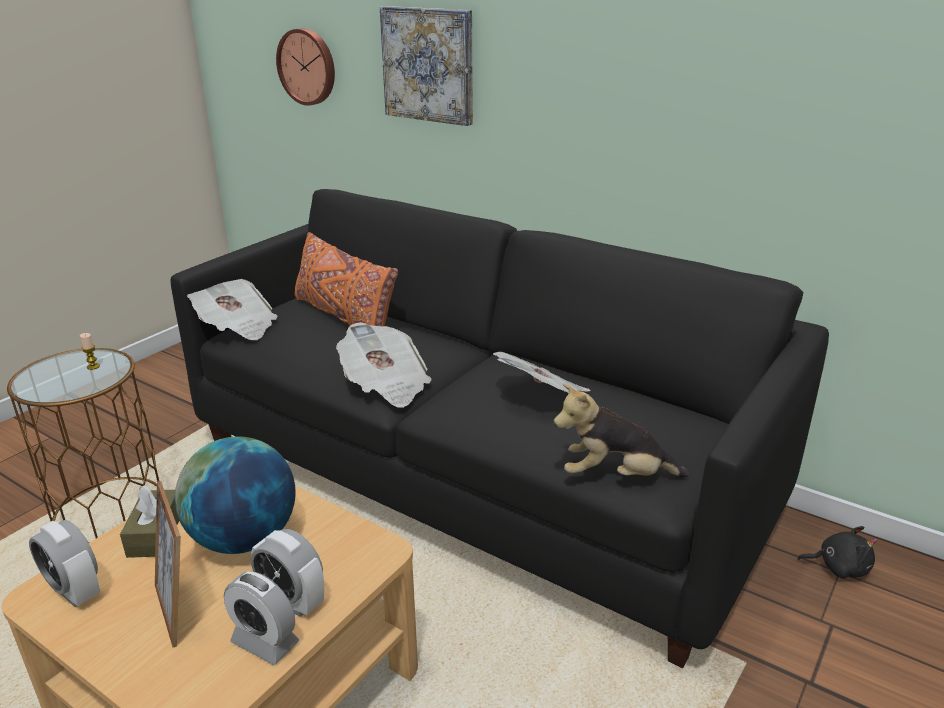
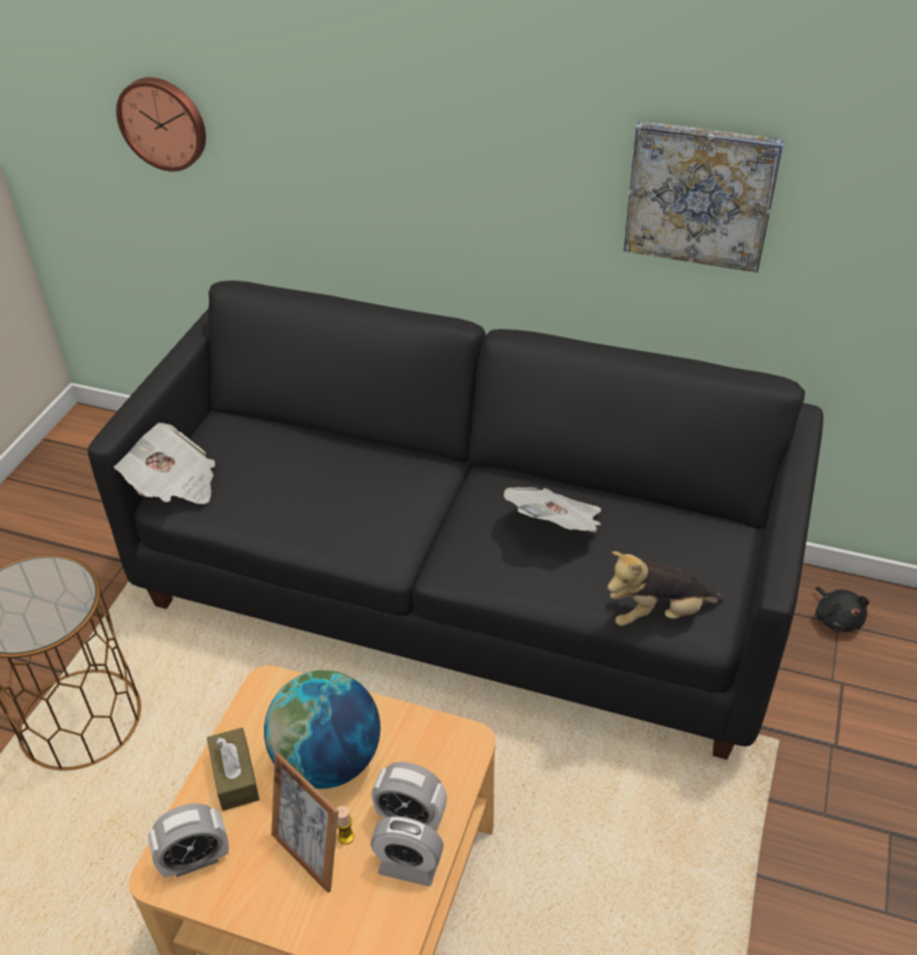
camera: 15 degrees left, 15 degrees up
alarm clock [29,520,100,607] -> alarm clock turned 45 degrees counterclockwise [148,803,229,877]
candle [80,333,100,370] -> candle moved to [337,806,354,844]
orange pillow [295,232,398,326] -> none
newspaper [336,322,432,408] -> none
picture [380,6,473,126] -> picture moved to [624,121,784,273]
black plush toy [797,526,877,579] -> black plush toy turned 75 degrees clockwise [815,587,869,632]

